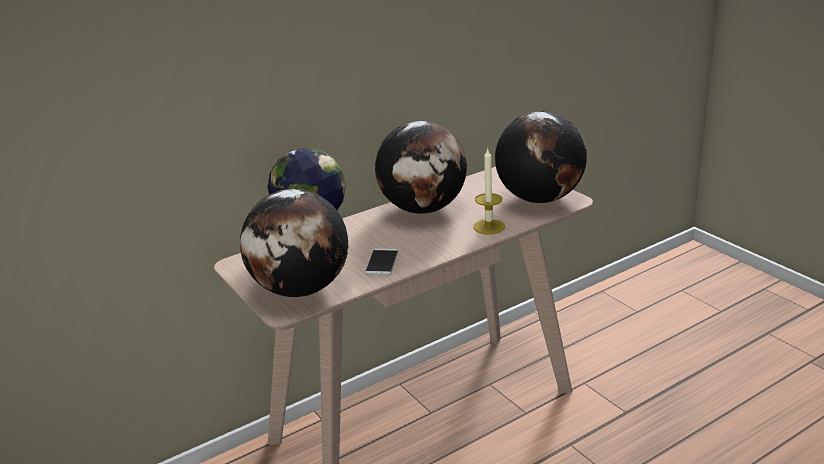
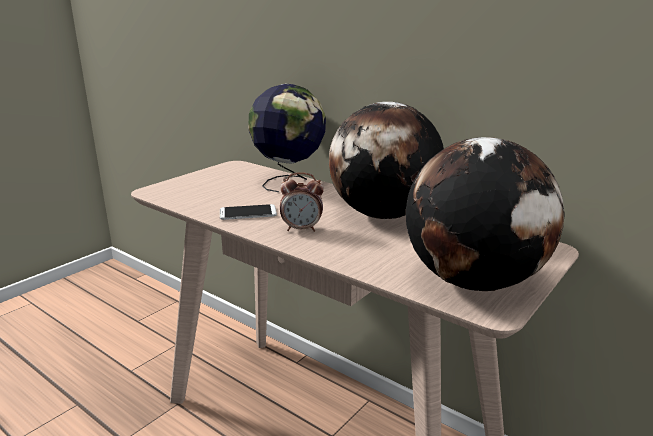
camera: 70 degrees right, 5 degrees down
globe [240,189,349,297] -> none
candle [473,149,505,235] -> none
none -> alarm clock [280,172,324,232]

